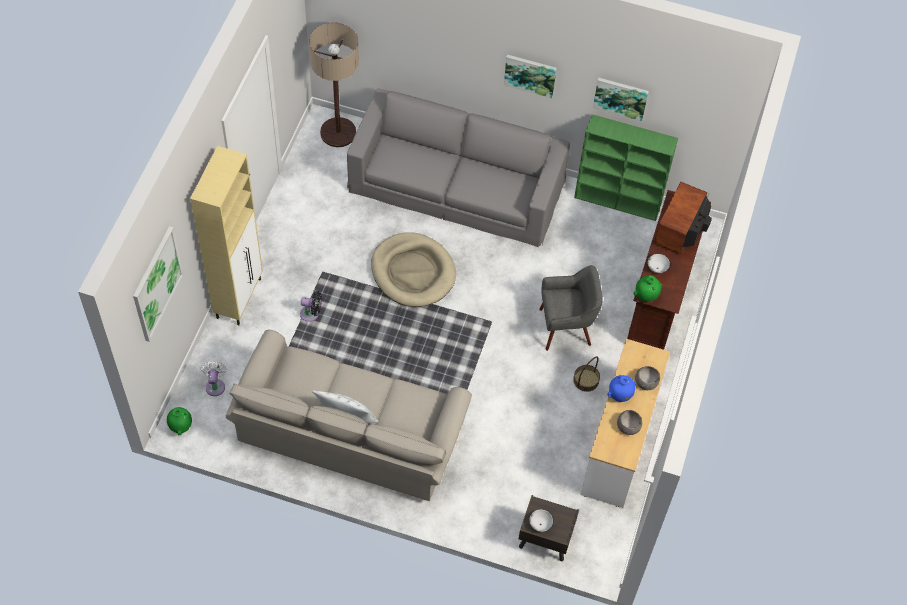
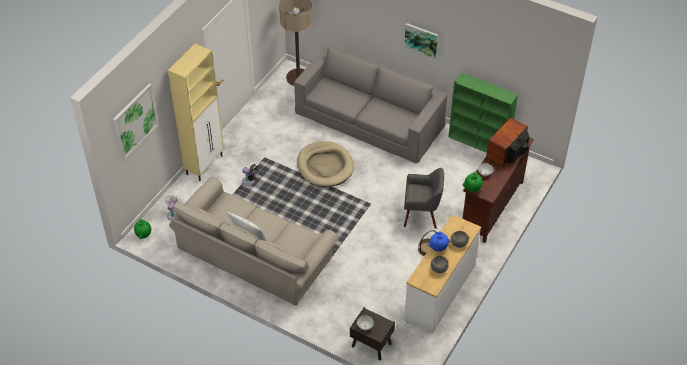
camera: 15 degrees right, 10 degrees down
picture [593,78,649,122] -> none

